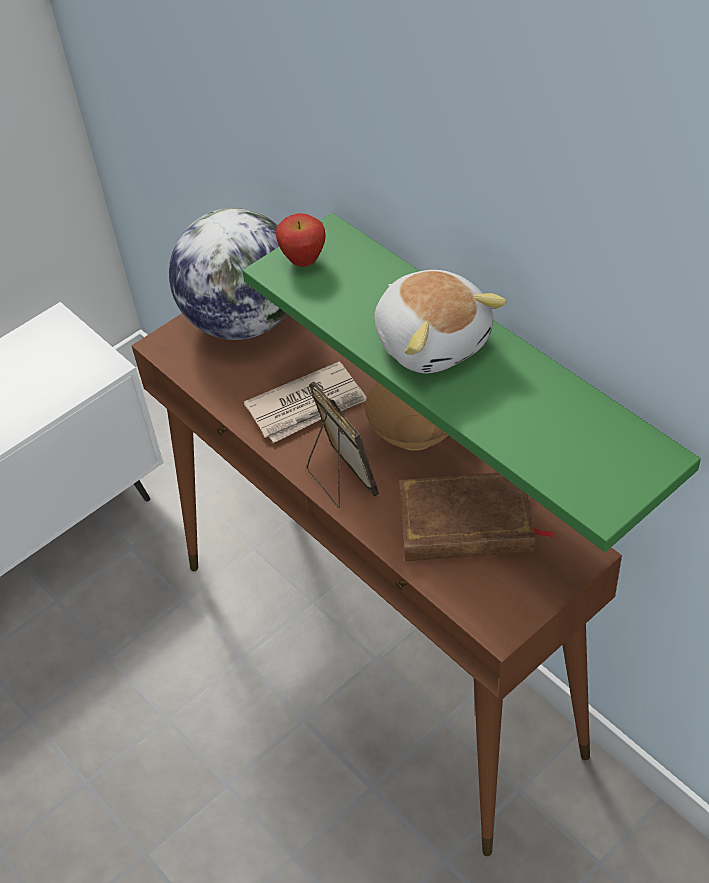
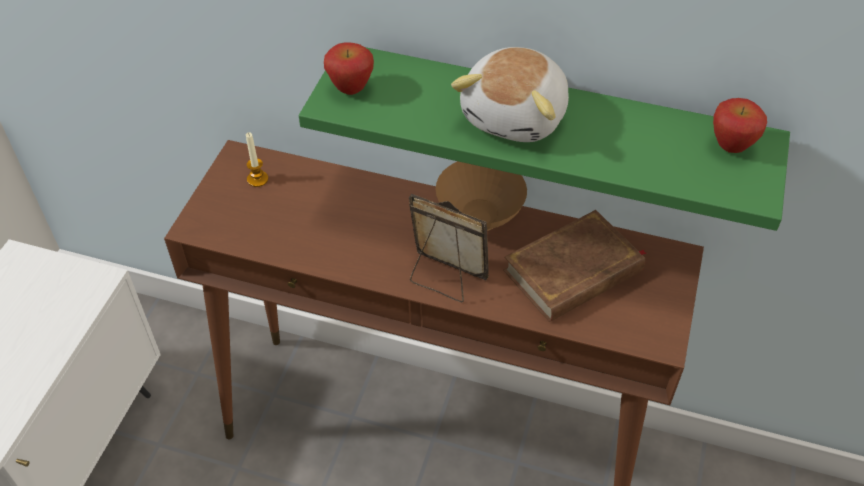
camera: 35 degrees left, 0 degrees up
globe [169,208,287,340] -> candle [246,132,268,187]
newspaper [244,361,367,443] -> none
plush toy [374,270,506,374] -> plush toy turned 90 degrees clockwise [451,47,569,142]
none -> apple [713,98,767,153]

